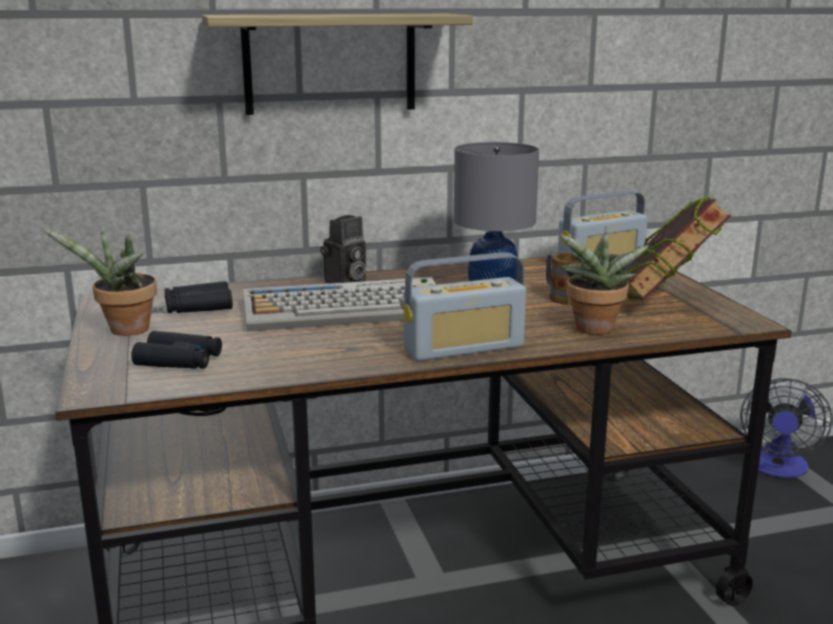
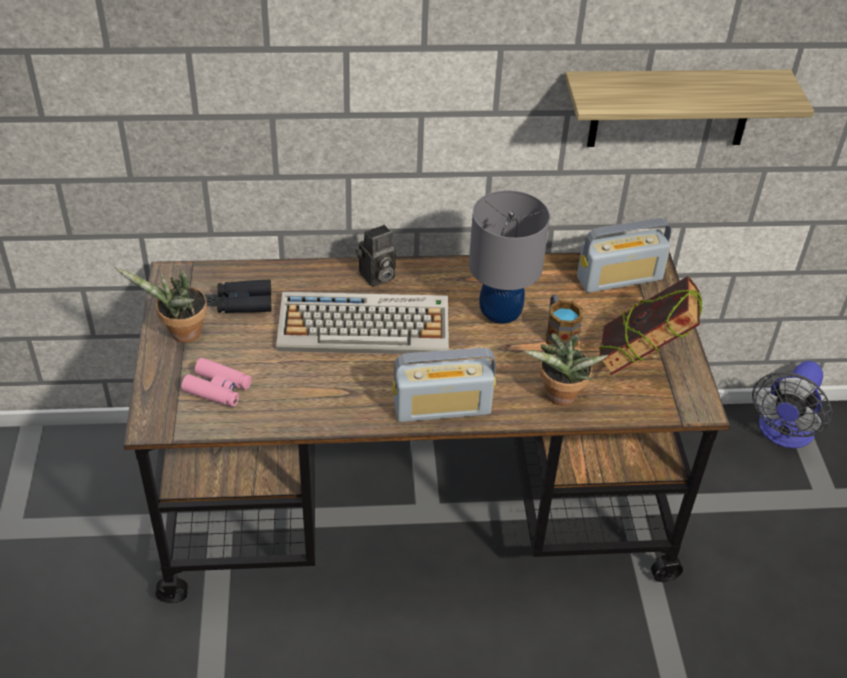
camera: 10 degrees right, 25 degrees up
black binoculars [131,331,222,369] -> pink binoculars [181,358,252,407]
shelf [202,14,473,115] -> shelf moved to [565,70,814,147]

